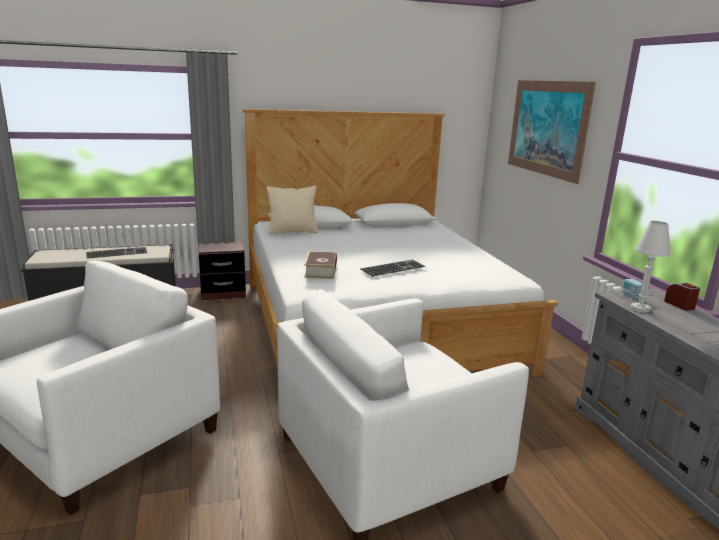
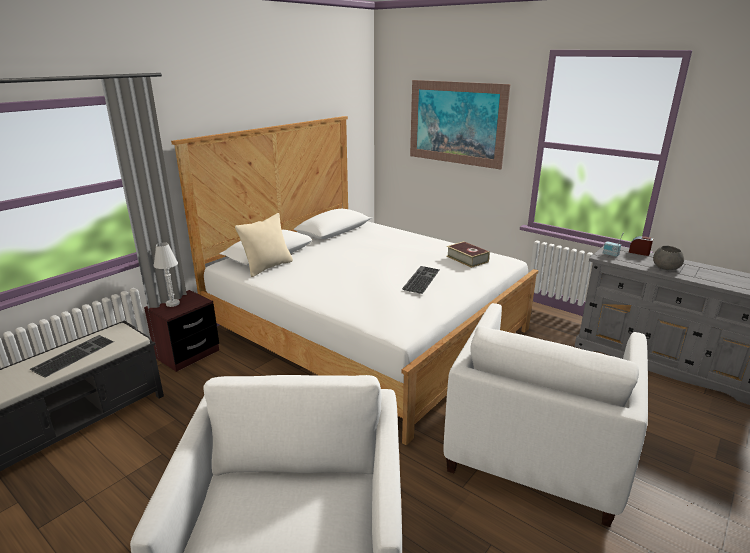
camera: 35 degrees left, 5 degrees up
book [304,251,337,279] -> book moved to [446,242,490,268]
white table lamp [630,221,671,313] -> white table lamp moved to [153,242,180,307]
none -> grey bowl [653,246,684,270]

